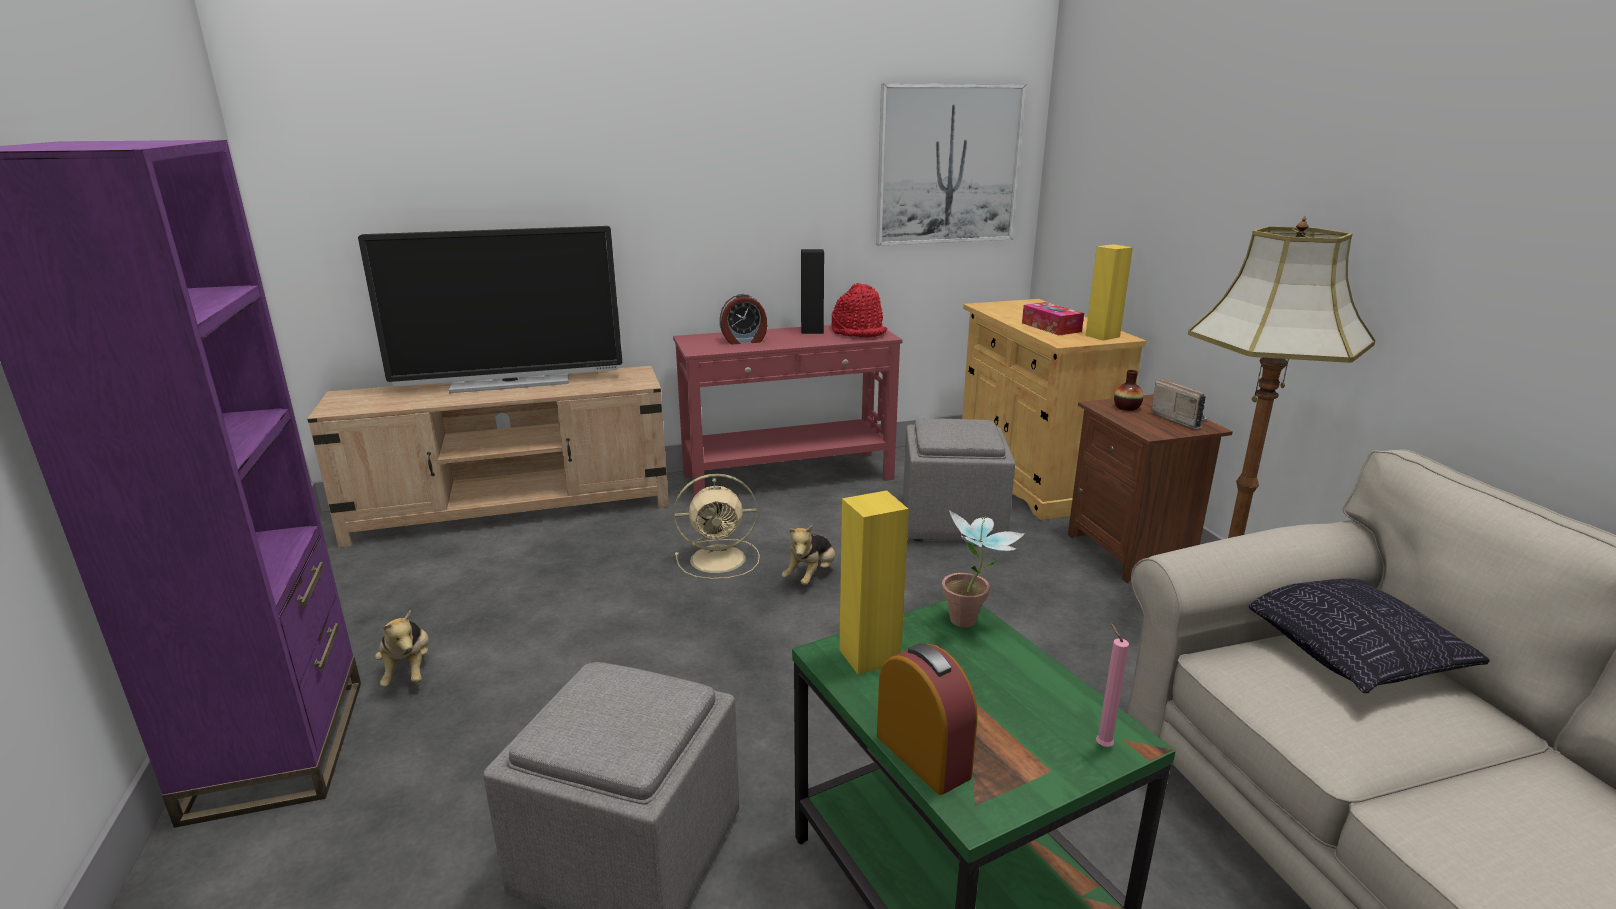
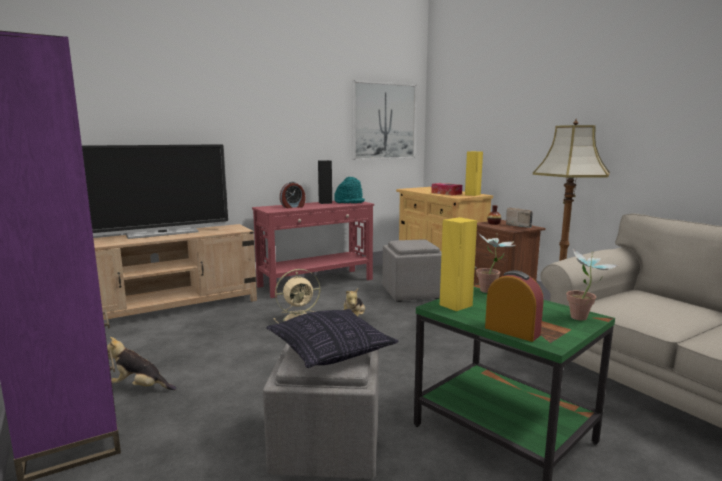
camera: 15 degrees left, 10 degrees down
plush toy [375,610,429,687] -> plush toy turned 135 degrees clockwise [107,337,176,390]
red hat [831,283,887,338] -> turquoise hat [334,177,365,203]
pink candle [1096,623,1129,747] -> potted plant [566,249,619,321]
pillow [1249,578,1490,693] -> pillow moved to [266,309,398,368]

